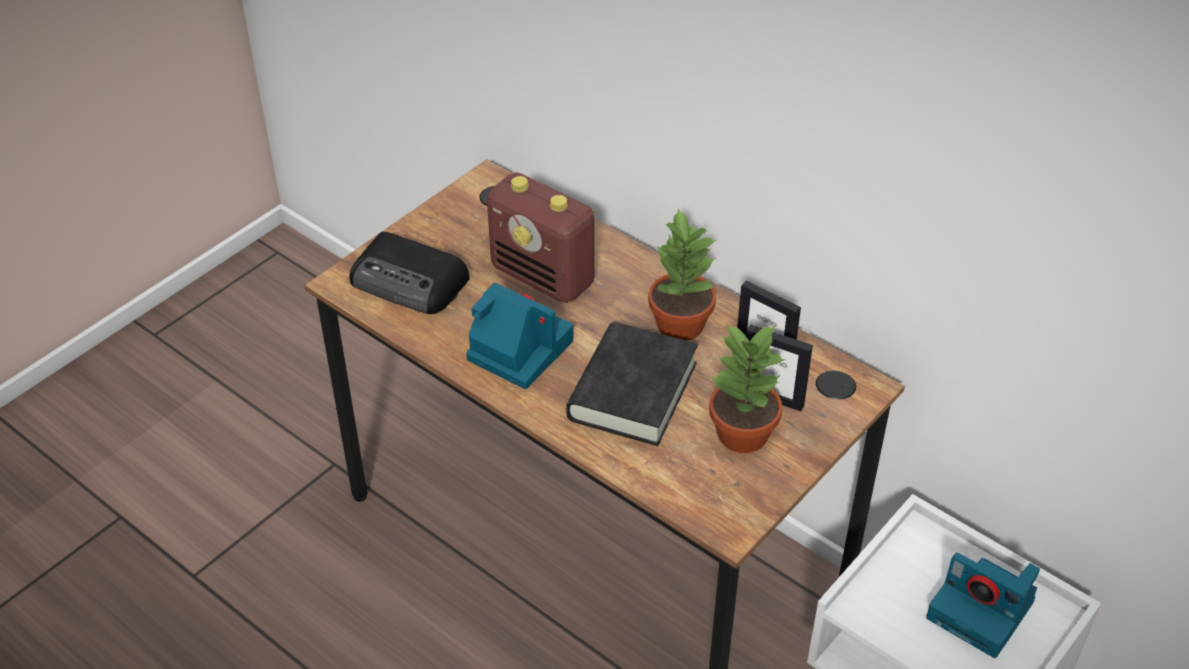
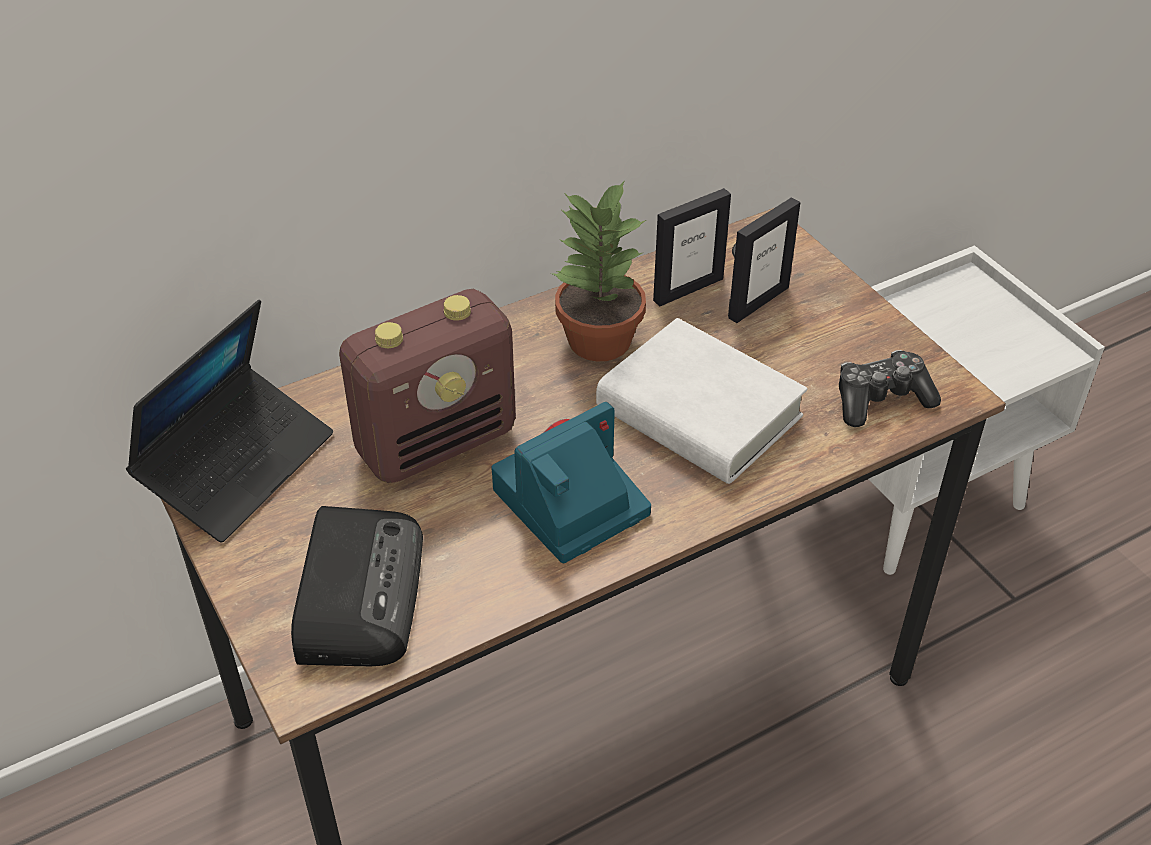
camera: 70 degrees left, 0 degrees up
radio [349,232,470,314] -> radio turned 45 degrees counterclockwise [291,506,423,666]
black book [566,322,698,446] -> white book [596,318,808,484]
potted plant [709,325,786,453] -> none
camera [926,553,1040,658] -> none
none -> laptop [126,300,333,543]
none -> game controller [839,350,941,427]

